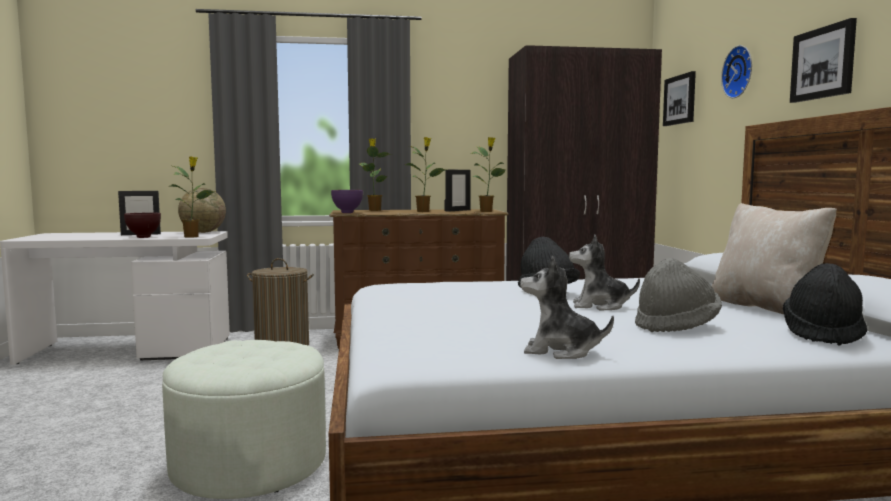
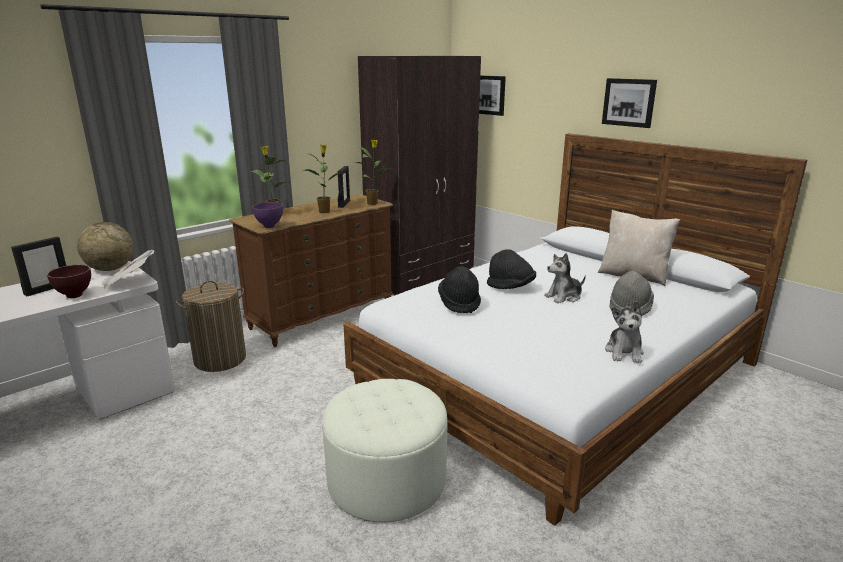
camera: 35 degrees left, 15 degrees up
potted plant [171,156,215,238] -> newspaper [101,250,154,289]
plush toy [520,256,614,359] -> plush toy turned 60 degrees counterclockwise [605,301,644,363]
wall clock [721,45,752,98] -> none
black hat [783,263,867,346] -> black hat moved to [438,266,481,313]

